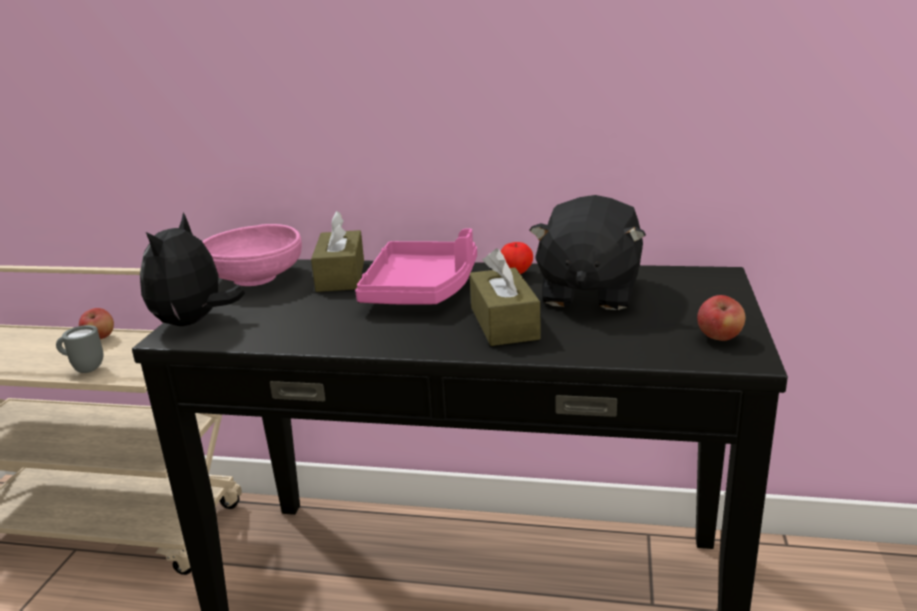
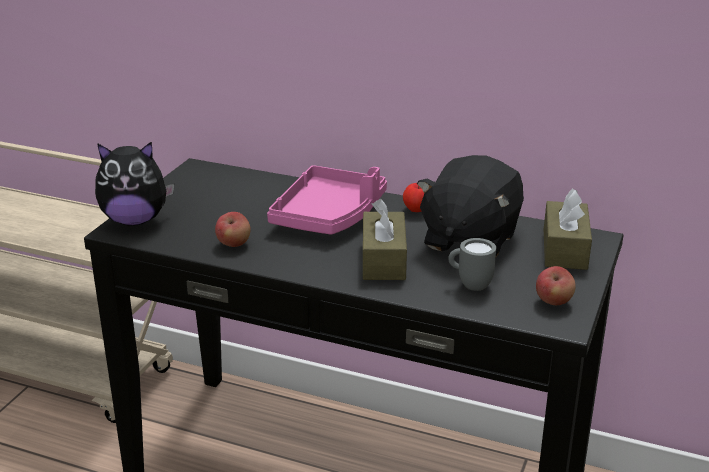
camera: 10 degrees right, 5 degrees up
grey mug [56,325,103,373] -> grey mug moved to [448,238,496,291]
apple [79,308,114,339] -> apple moved to [215,212,251,247]
plush toy [140,213,245,326] -> plush toy turned 120 degrees counterclockwise [95,142,174,226]
pink bowl [202,224,302,286] -> none
brown tissue box [311,211,364,292] -> brown tissue box moved to [544,188,592,270]

